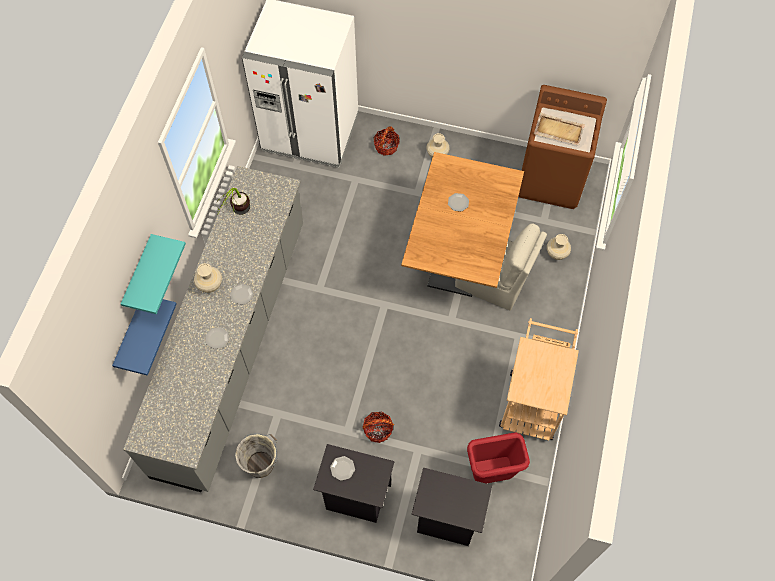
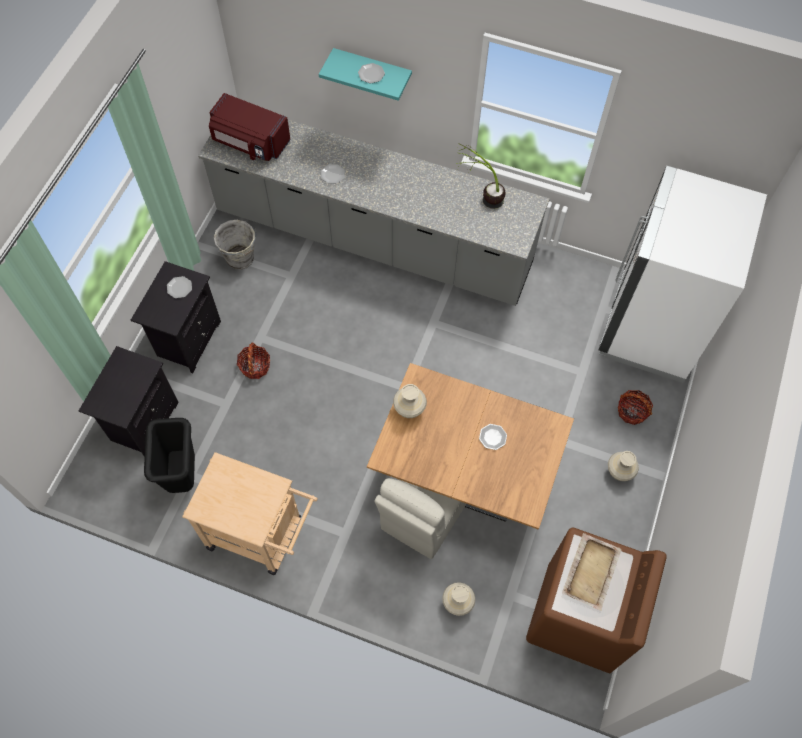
camera: 95 degrees right, 0 degrees up
blue shelf [112,299,177,376] -> none
beige vase [194,263,222,293] -> beige vase moved to [393,384,427,418]
plate [230,284,254,305] -> plate moved to [358,63,385,83]
red trash can [467,432,530,484] -> black trash can [144,418,195,493]
none -> red microwave [209,93,291,161]

